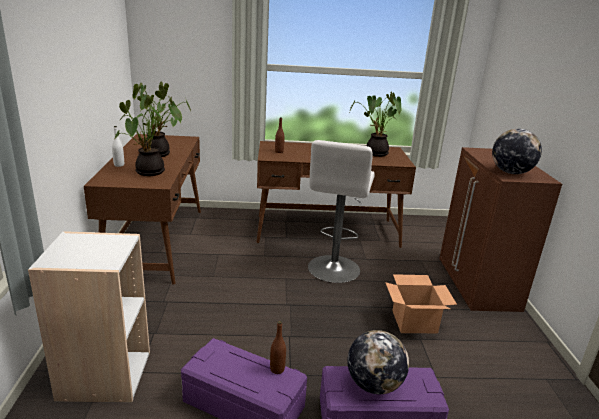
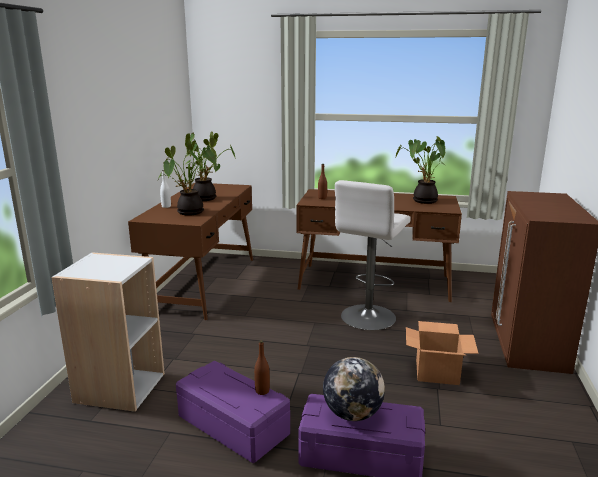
camera: 15 degrees right, 5 degrees down
globe [492,129,542,174] -> none

